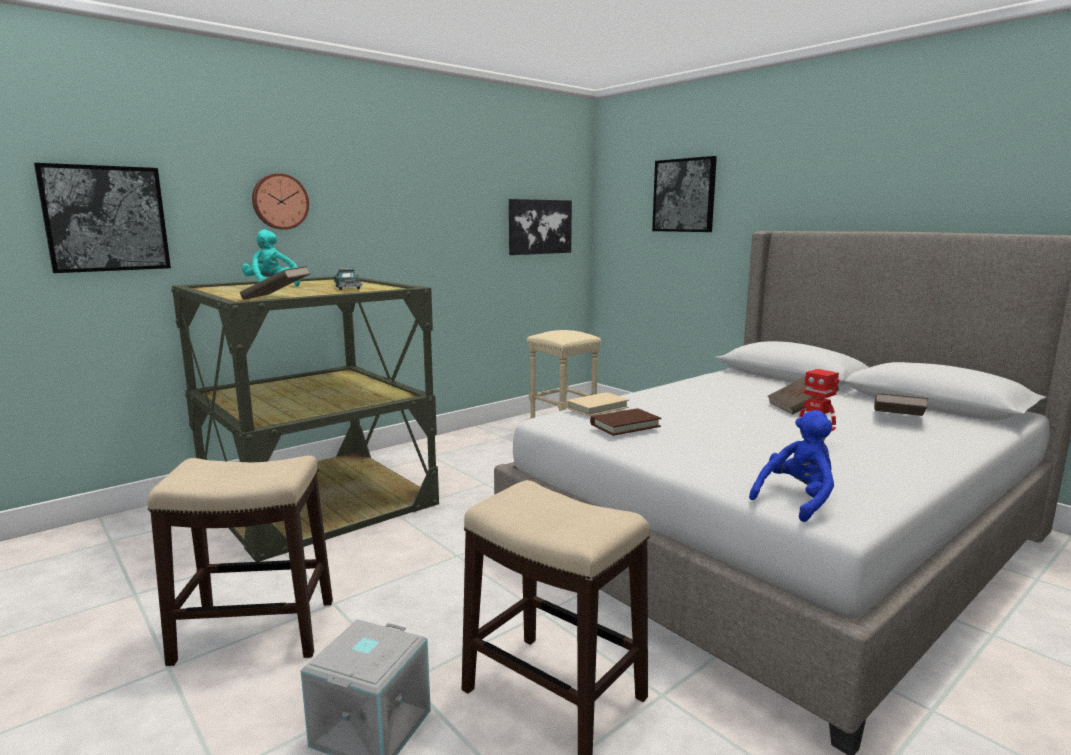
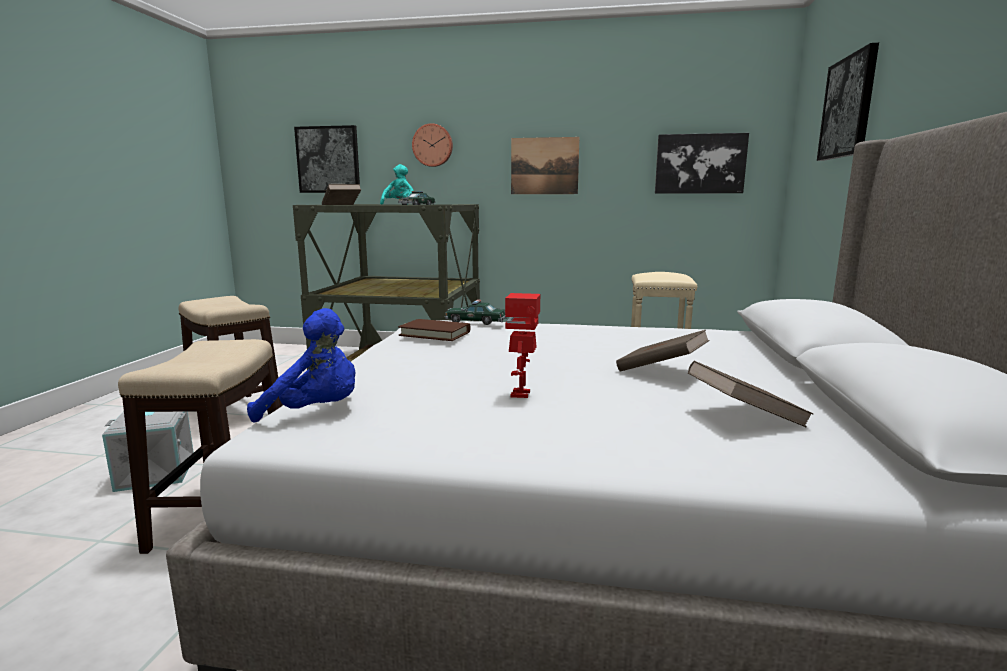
camera: 50 degrees right, 0 degrees up
beige book [565,392,629,417] -> toy car [445,299,507,325]
none -> picture [511,137,580,194]

